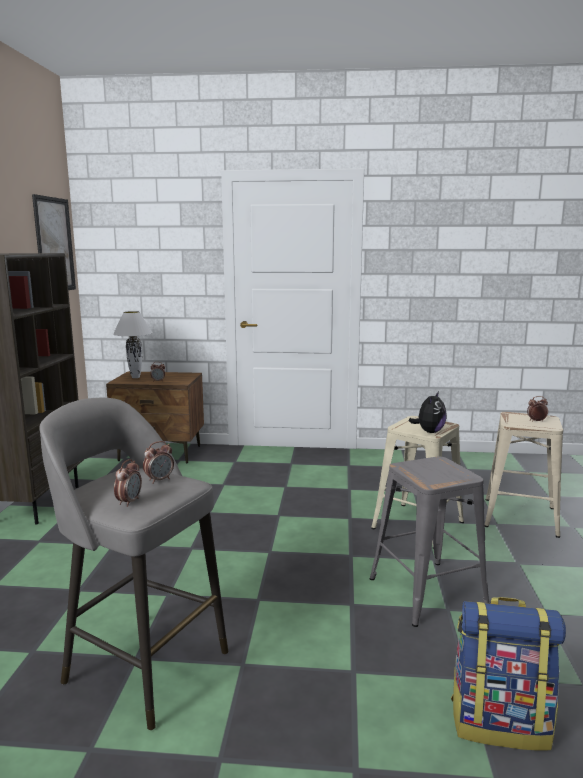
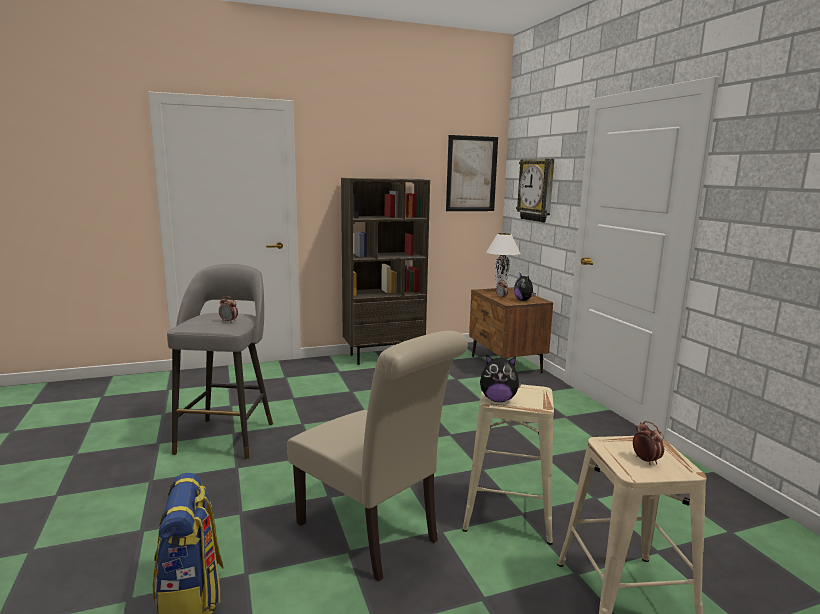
camera: 65 degrees right, 0 degrees up
alarm clock [114,459,142,507] -> none
grey stool [370,457,489,627] -> beige chair [287,331,468,582]
none -> plush toy [514,274,536,301]
none -> wall clock [516,159,554,222]

